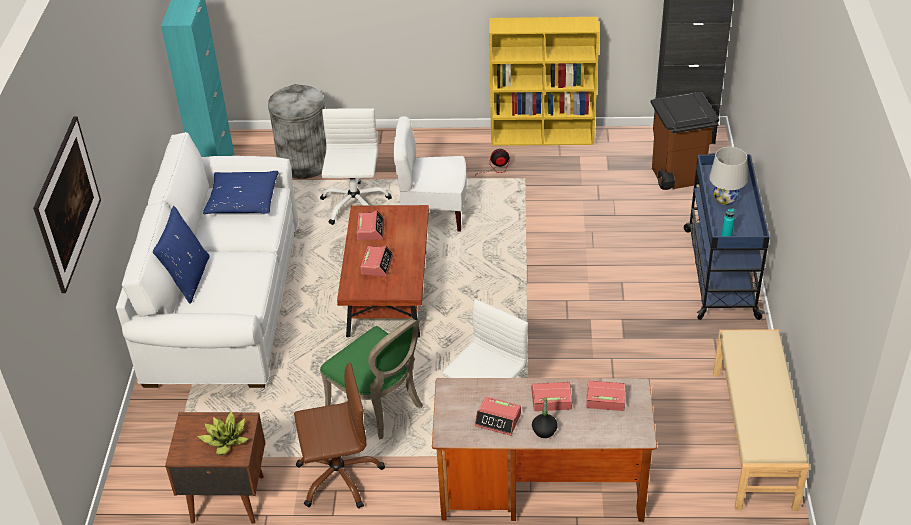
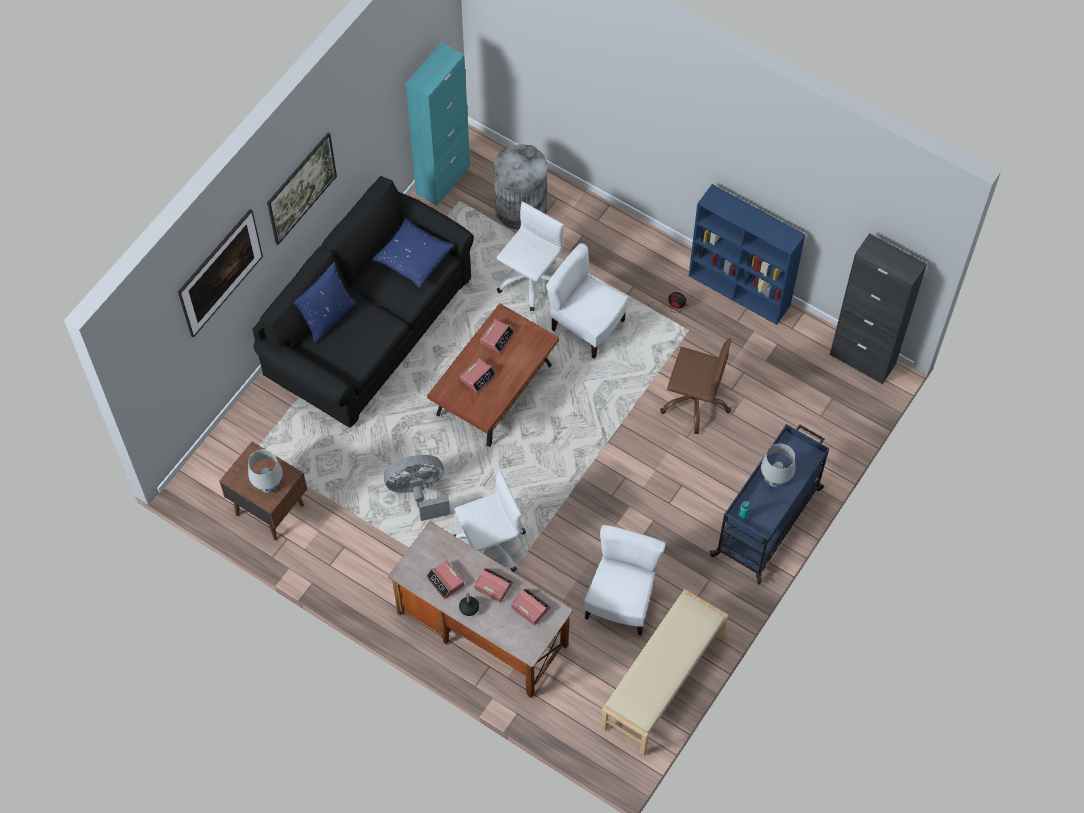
camera: 30 degrees right, 20 degrees up
white sofa [116,132,299,388] -> black sofa [252,176,474,428]
potted plant [197,411,248,455] -> white table lamp [248,449,283,493]
brown office chair [294,363,385,509] -> brown office chair moved to [660,338,732,434]
green chair [320,318,423,440] -> grey fan [384,455,450,521]
yellow bookcase [489,17,599,146] -> blue bookcase [689,184,805,325]
brown trash can [651,92,719,190] -> none
none -> picture [267,133,337,245]
none -> white chair [584,525,666,636]

